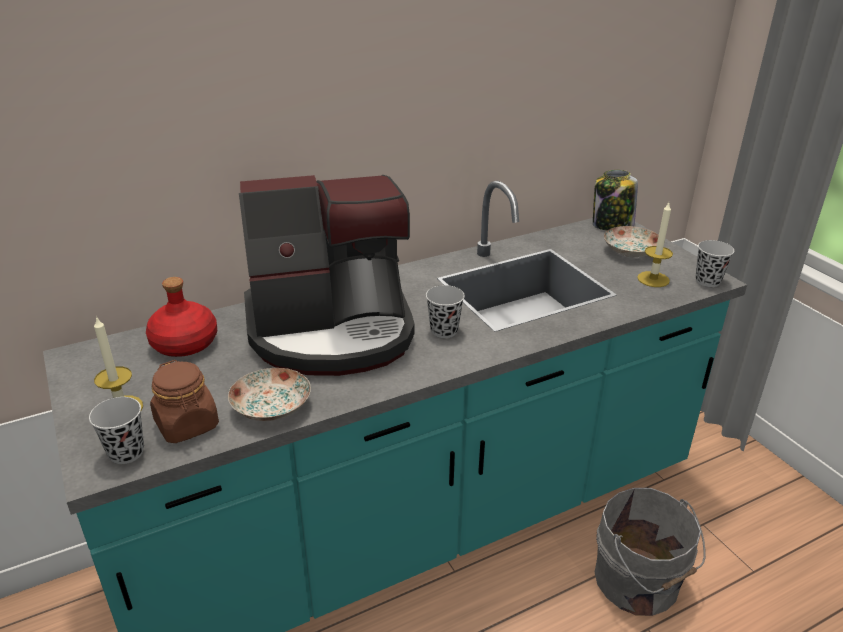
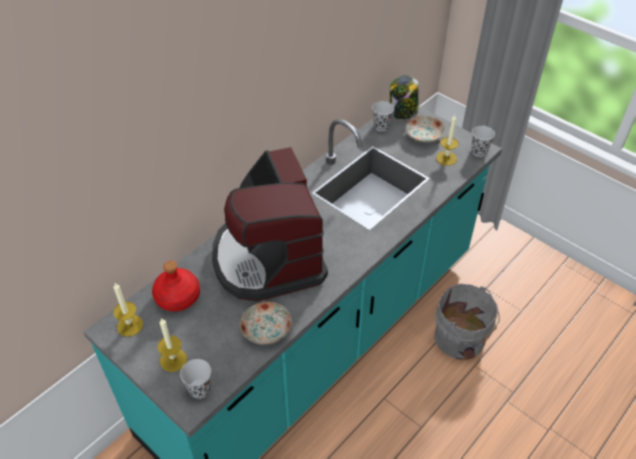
camera: 20 degrees left, 15 degrees up
brown jar [150,360,219,443] -> none
coffee machine [239,175,414,376] -> coffee machine turned 105 degrees clockwise [212,147,328,301]
black cup [426,285,465,338] -> black cup moved to [372,101,394,131]
none -> candle [113,283,143,337]

